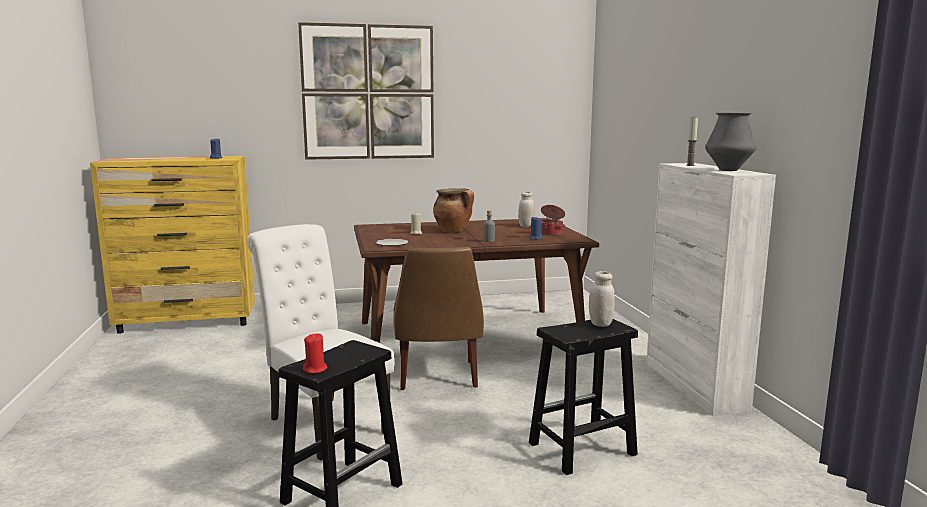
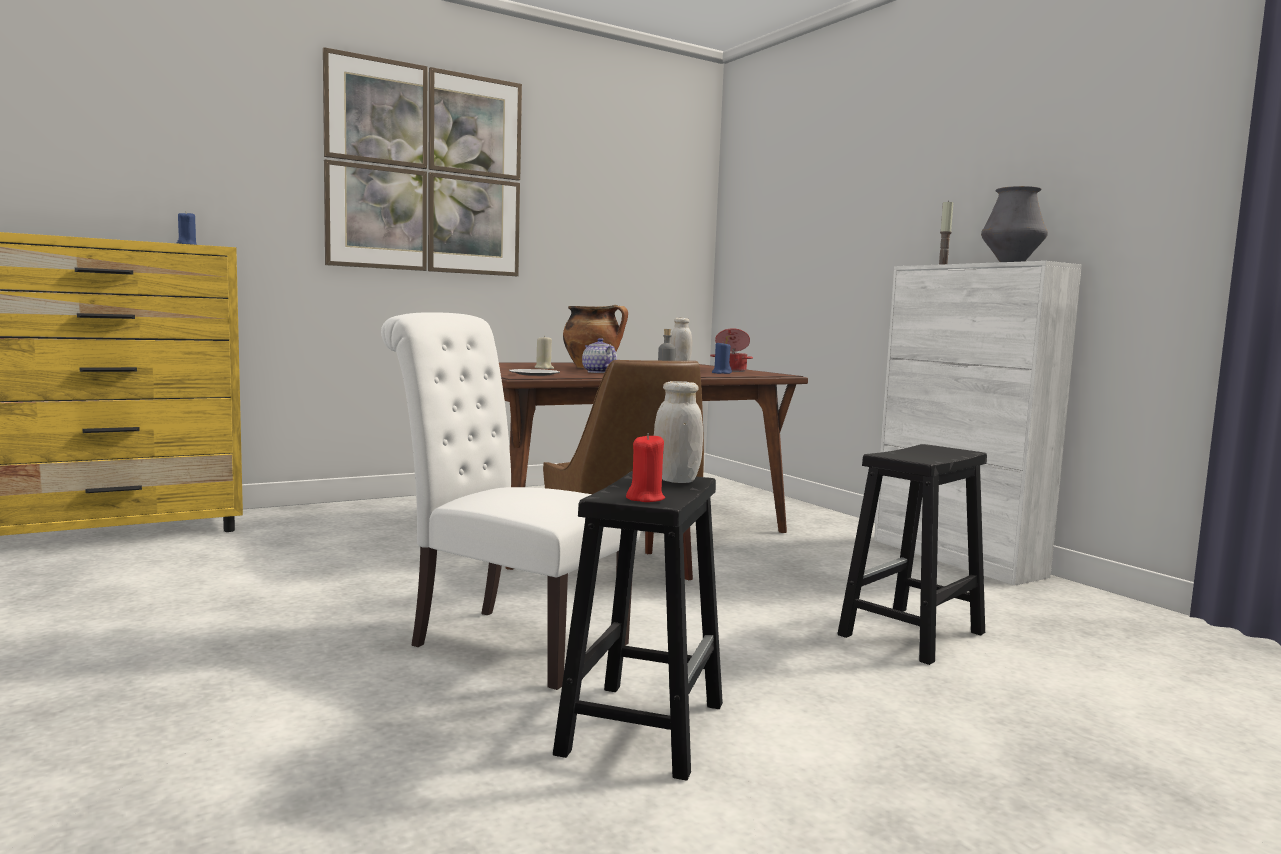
camera: 20 degrees left, 5 degrees down
white jar [589,271,615,327] -> white jar moved to [654,381,703,483]
none -> teapot [582,338,617,373]

